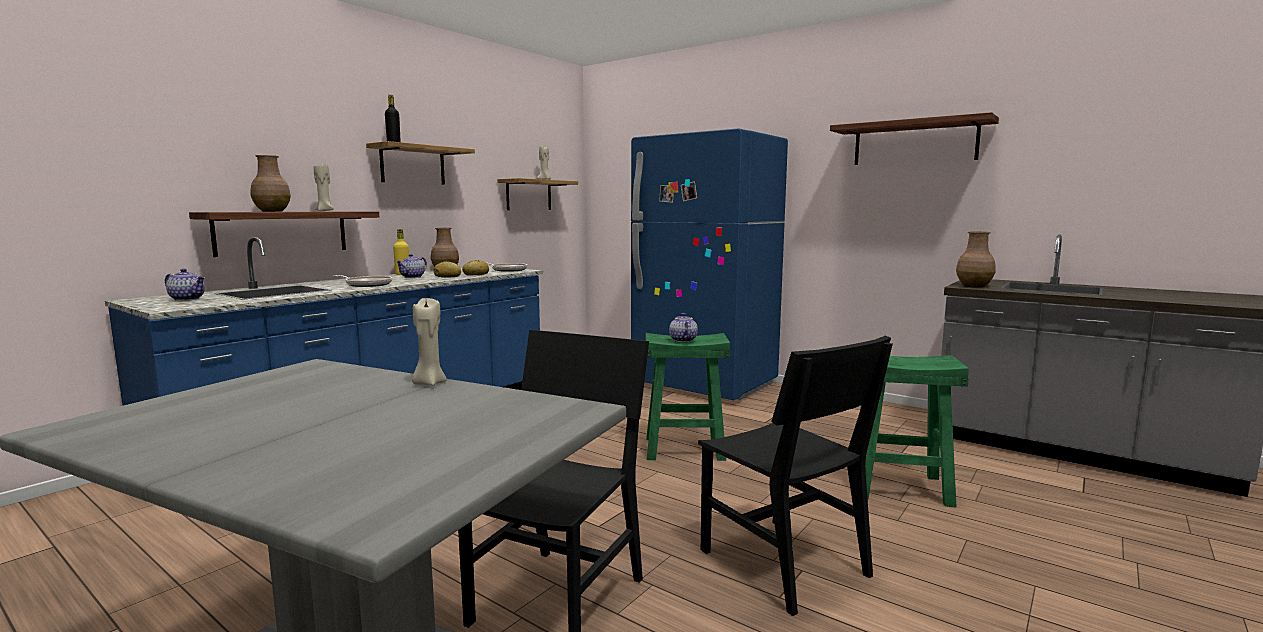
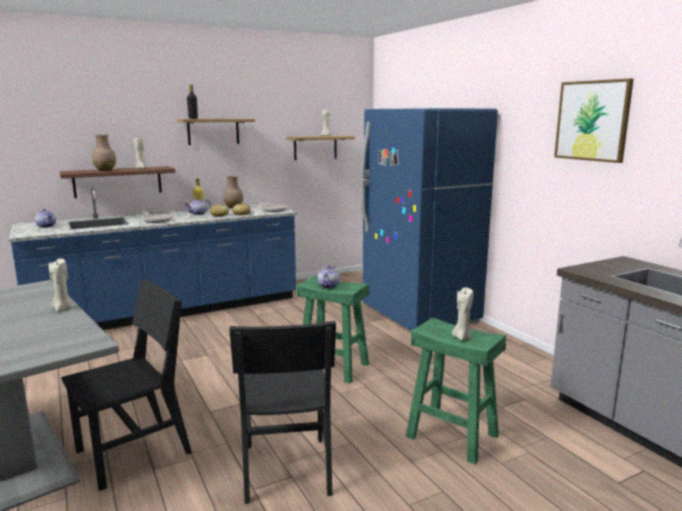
camera: 25 degrees right, 5 degrees up
shelf [830,112,999,165] -> picture [554,78,634,163]
brown vase [956,232,996,287] -> none
none -> beige candle [452,287,473,340]

